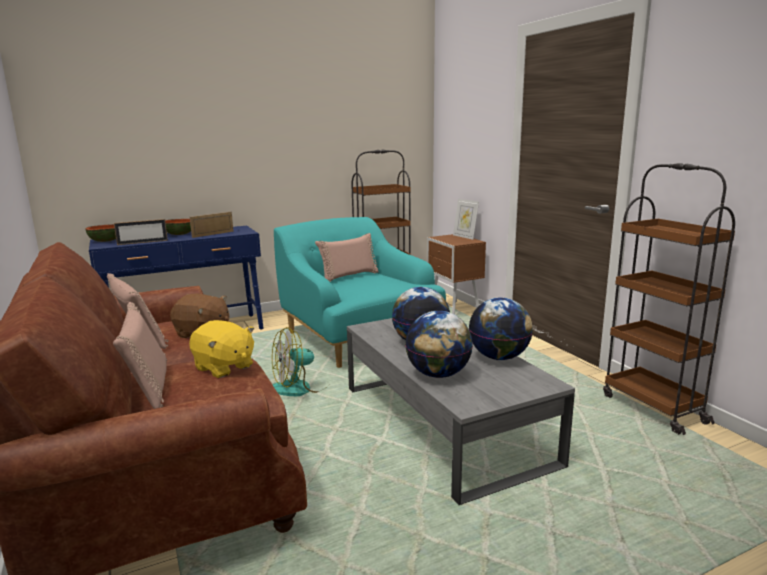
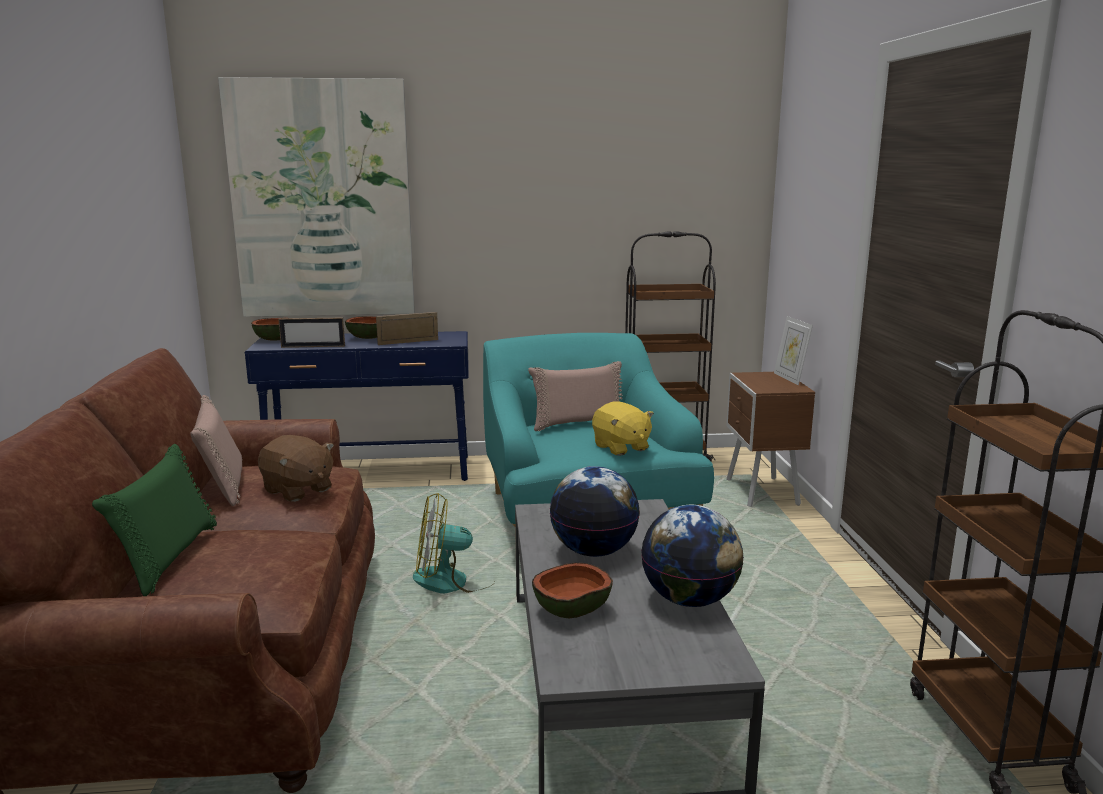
camera: 20 degrees right, 0 degrees up
beige pillow [113,302,168,409] -> green pillow [92,444,217,596]
yellow plush toy [189,320,255,378] -> yellow plush toy moved to [592,401,654,456]
globe [405,311,473,378] -> bowl [532,562,613,618]
none -> picture [218,77,415,317]

